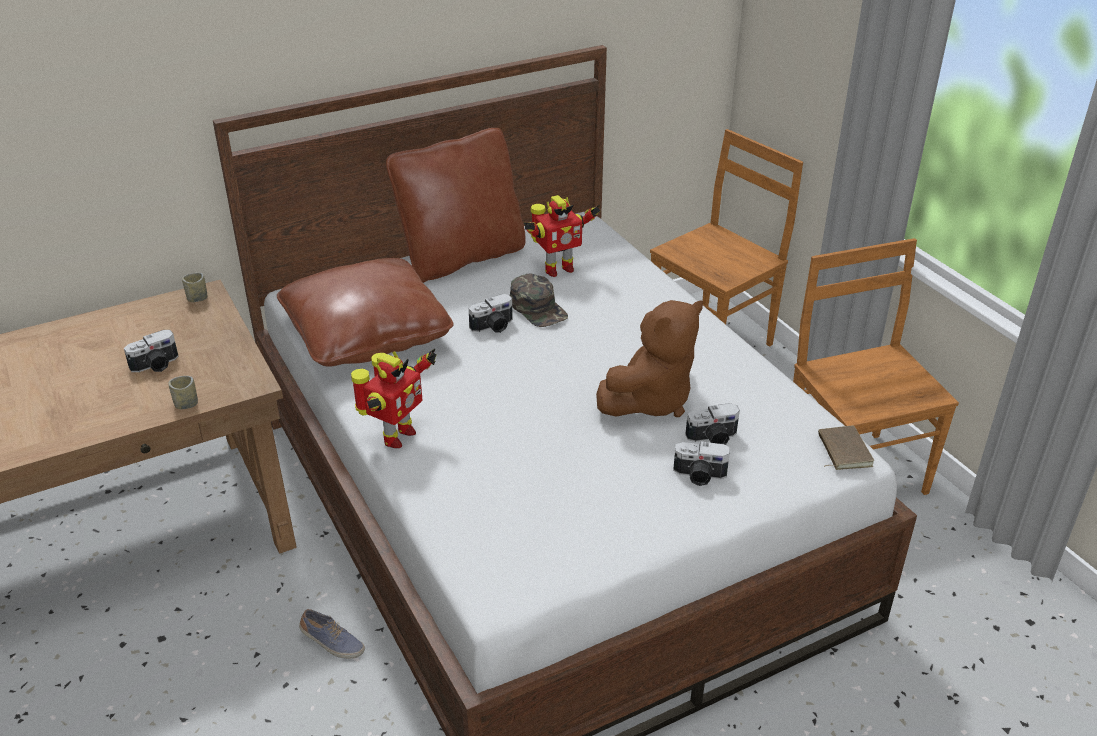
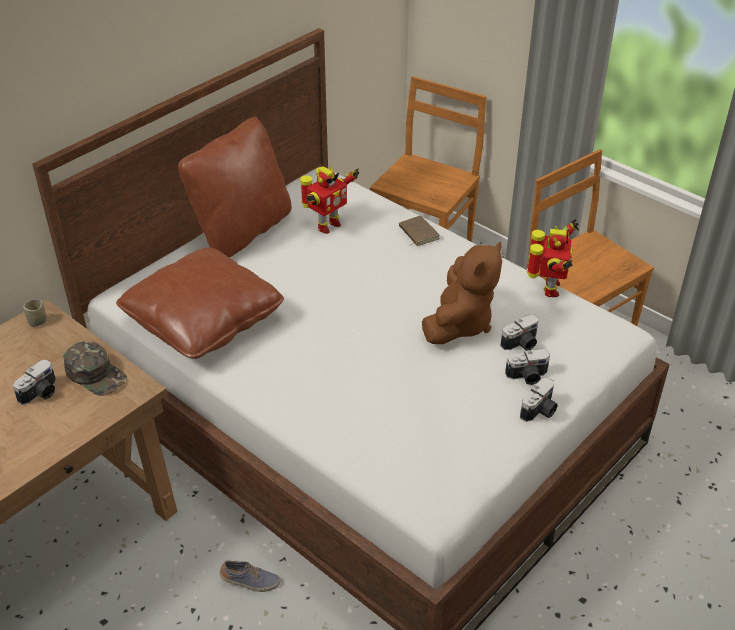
camera: 20 degrees left, 5 degrees up
cup [168,376,198,409] -> none
toy robot [351,349,436,448] -> toy robot moved to [527,219,579,297]
camera [469,294,512,333] -> camera moved to [520,377,558,422]
green cap [510,274,568,327] -> green cap moved to [63,342,127,396]
brown book [818,425,874,470] -> brown book moved to [399,215,440,246]

